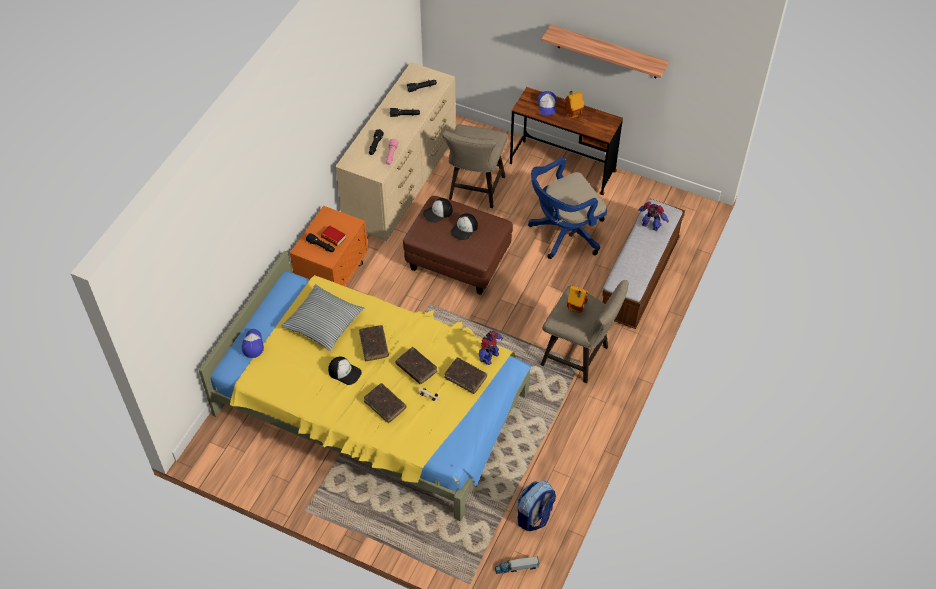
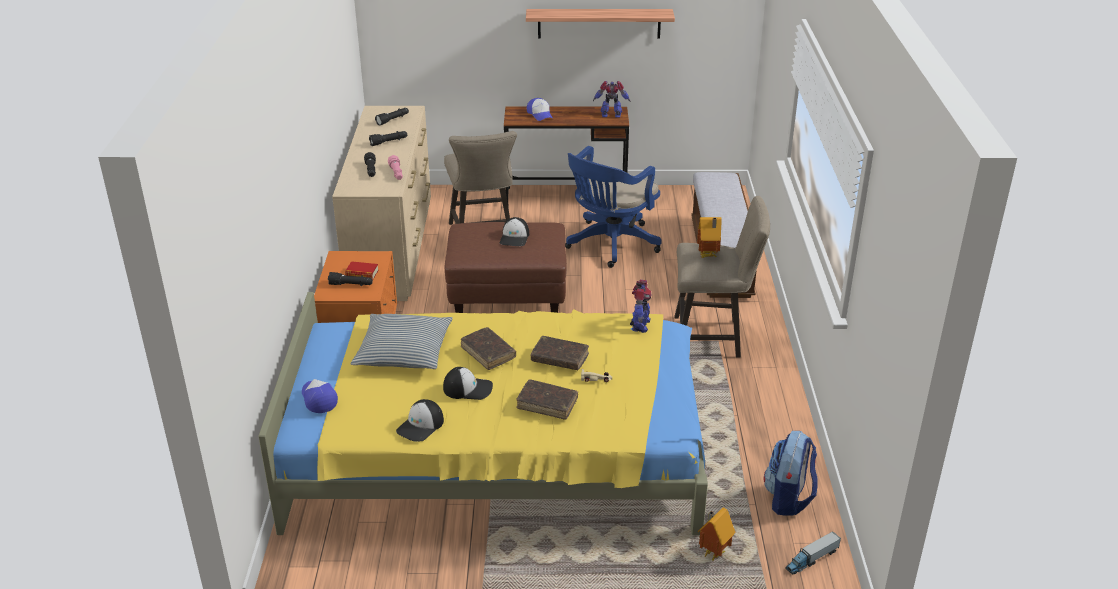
camera: 25 degrees left, 20 degrees down
cap [423,198,453,223] -> cap moved to [396,399,444,442]
brown book [444,357,487,394] -> none
toy house [564,91,584,119] -> toy house moved to [698,508,735,561]
toy robot [638,202,669,231] -> toy robot moved to [593,81,630,118]

